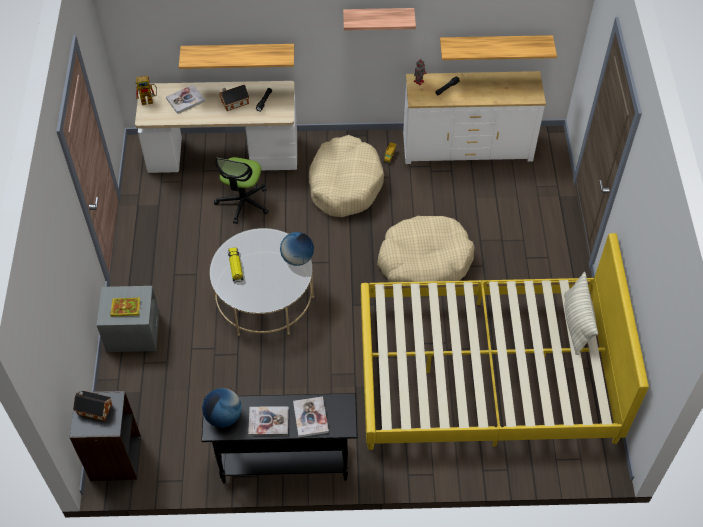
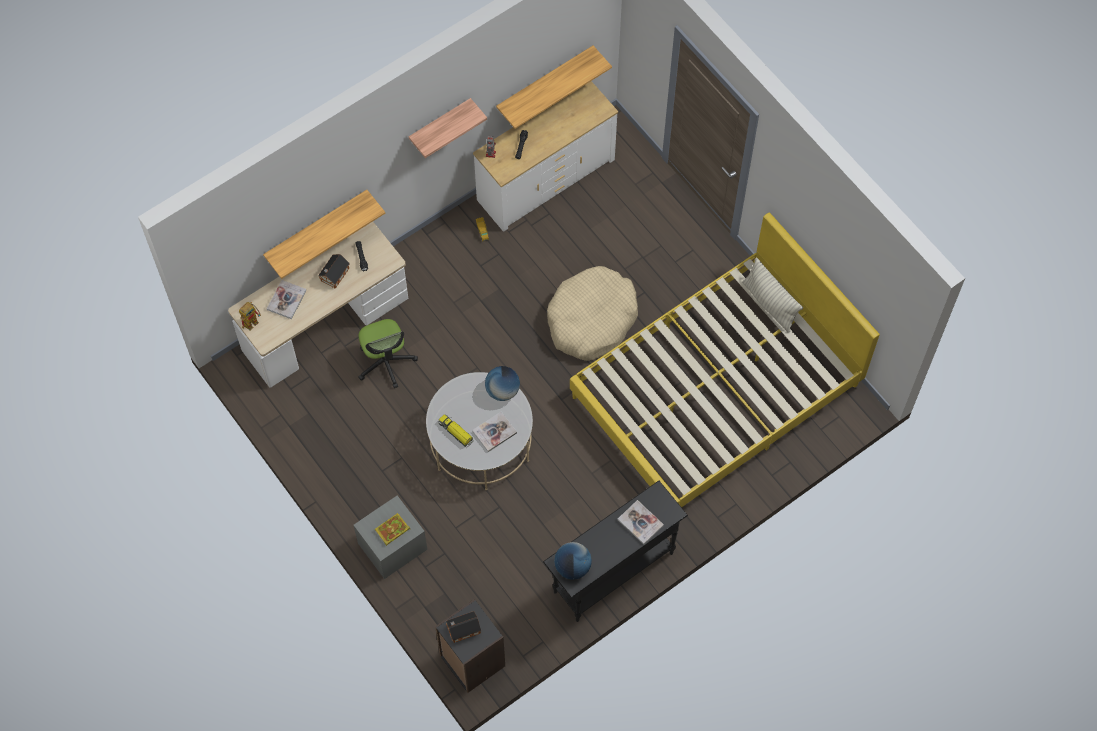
camera: 35 degrees left, 10 degrees up
book [248,406,289,436] -> book moved to [472,412,517,452]
beige dog bed [309,135,384,217] -> none

